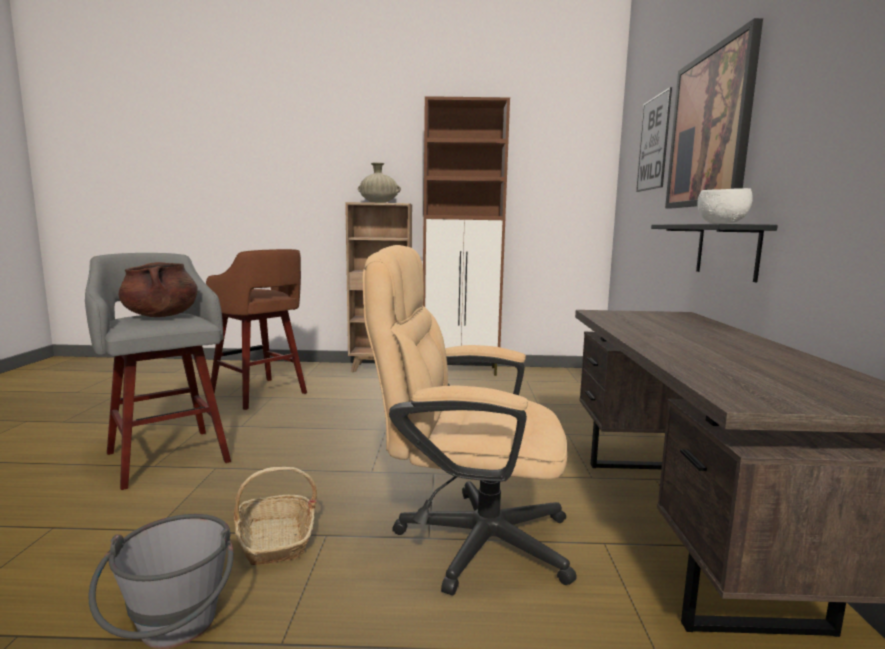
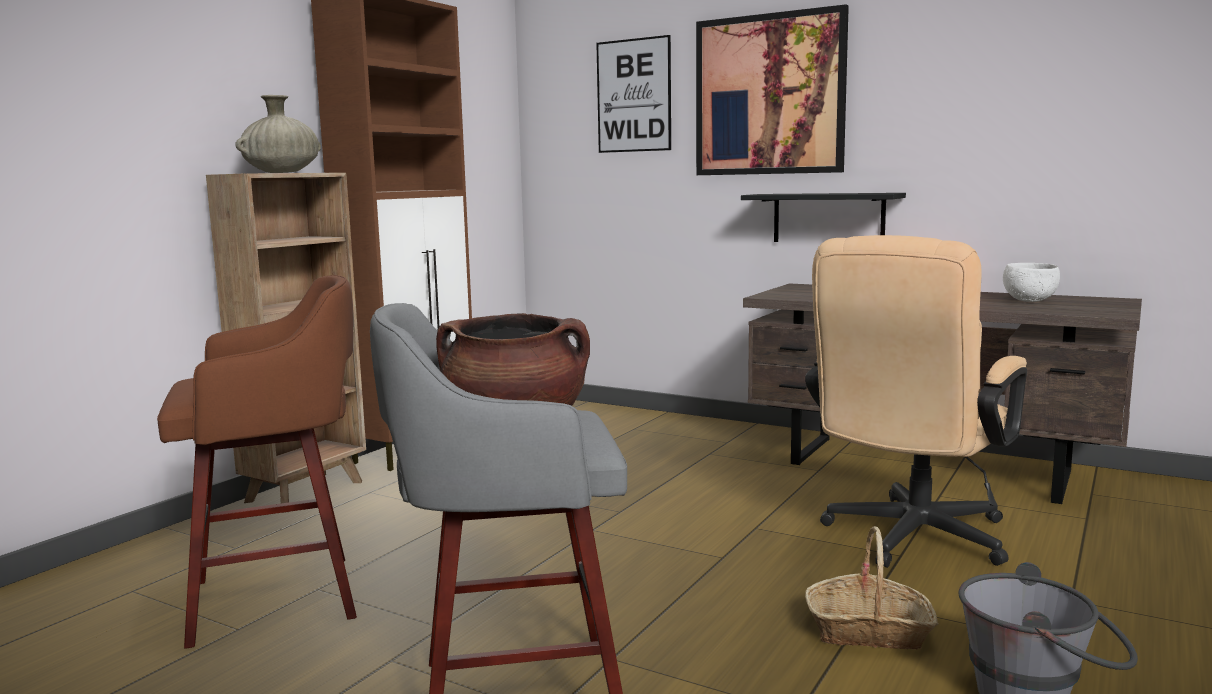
camera: 60 degrees left, 0 degrees up
white bowl [697,188,753,224] -> white bowl moved to [1003,263,1060,302]

